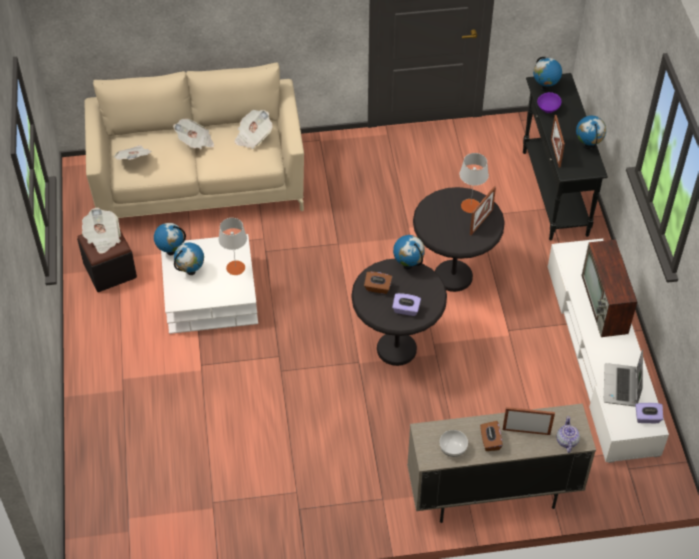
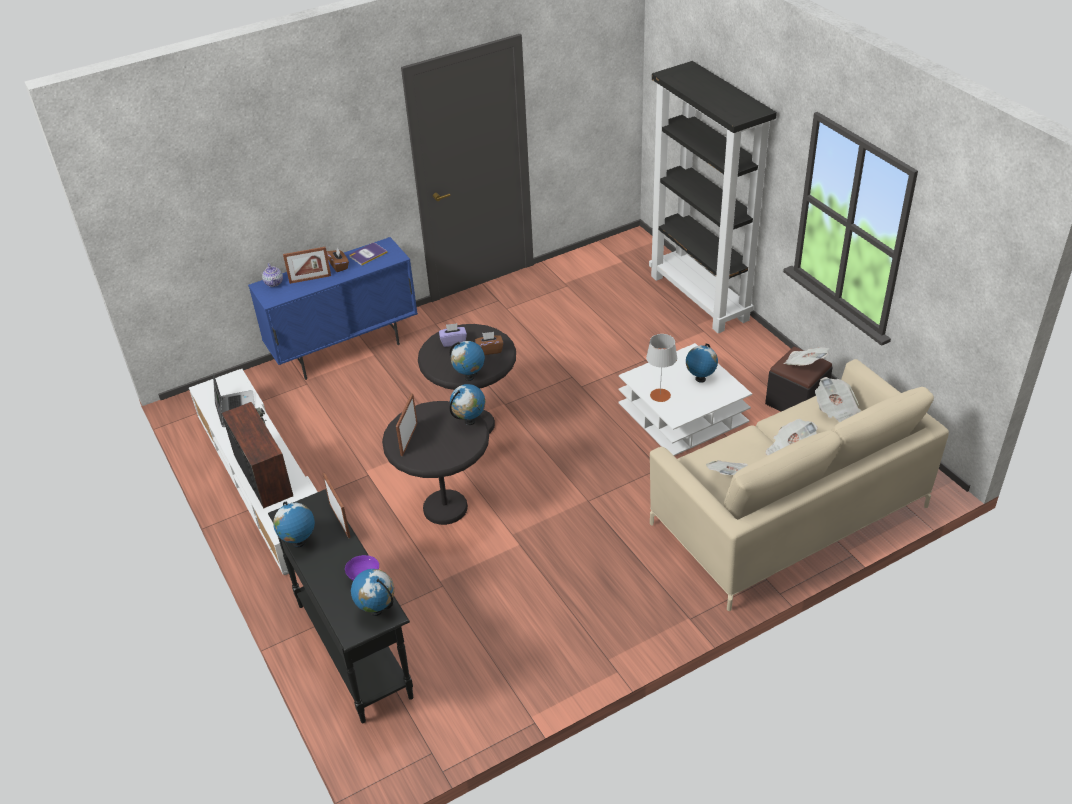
camera: 160 degrees right, 10 degrees down
globe [154,223,186,255] -> globe moved to [450,384,485,425]
beige cabinet [407,404,596,523] -> blue cabinet [248,237,418,380]
bowl [440,430,468,457] -> book [349,243,388,266]
grey table lamp [460,153,489,213] -> none
purple tissue box [635,403,663,423] -> none
none -> black bookcase [649,61,777,334]

